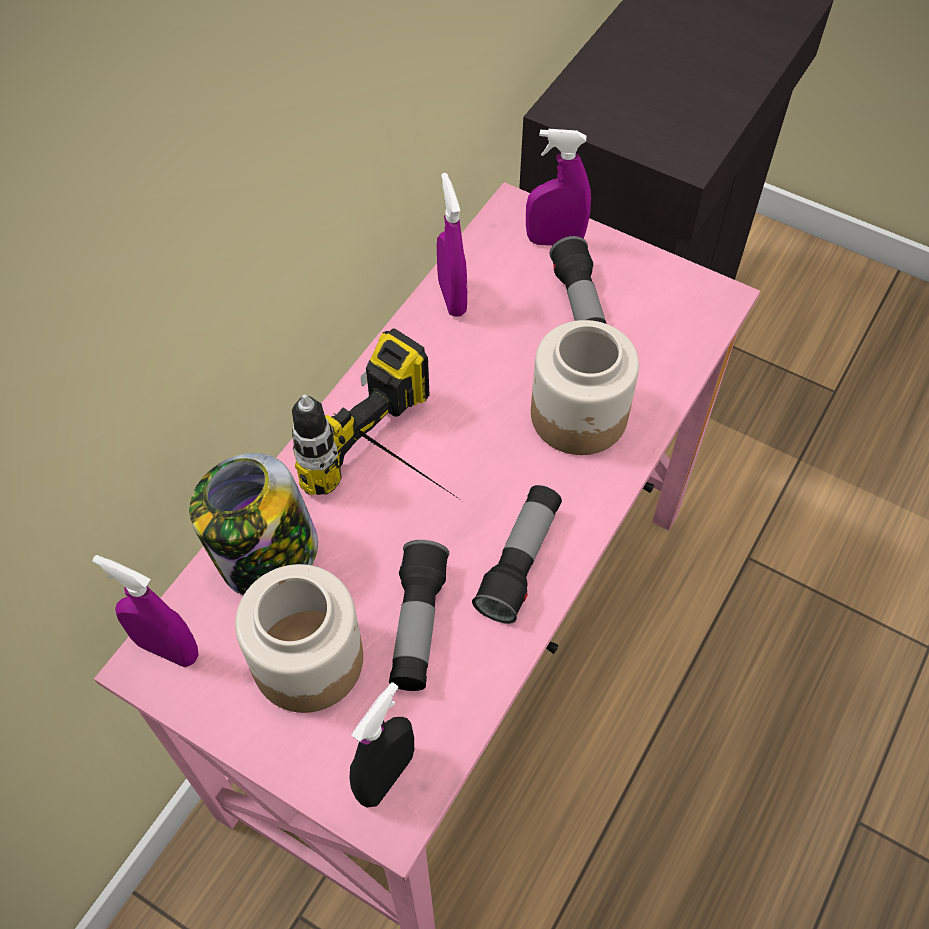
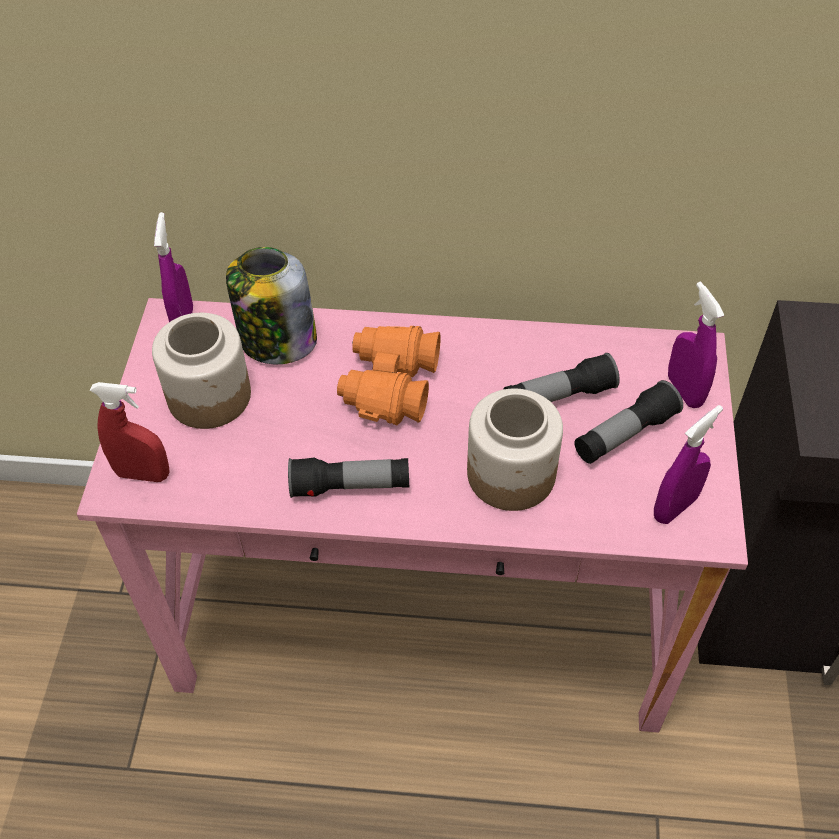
camera: 65 degrees right, 5 degrees down
power drill [292,328,459,499] -> orange binoculars [337,326,441,425]
black spray bottle [350,682,414,807] -> red spray bottle [90,382,170,482]
flashlight [389,540,449,691] -> flashlight moved to [504,353,620,402]
purple spray bottle [437,173,467,317] -> purple spray bottle moved to [654,405,723,524]

